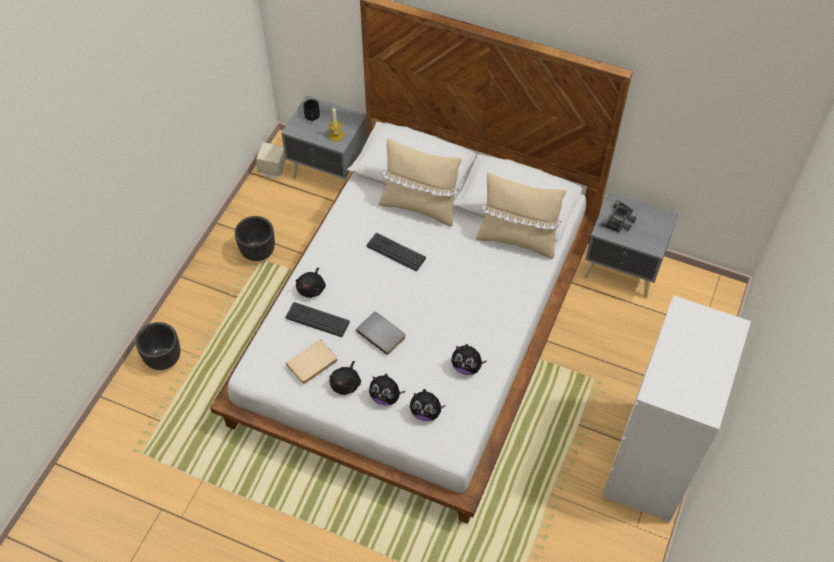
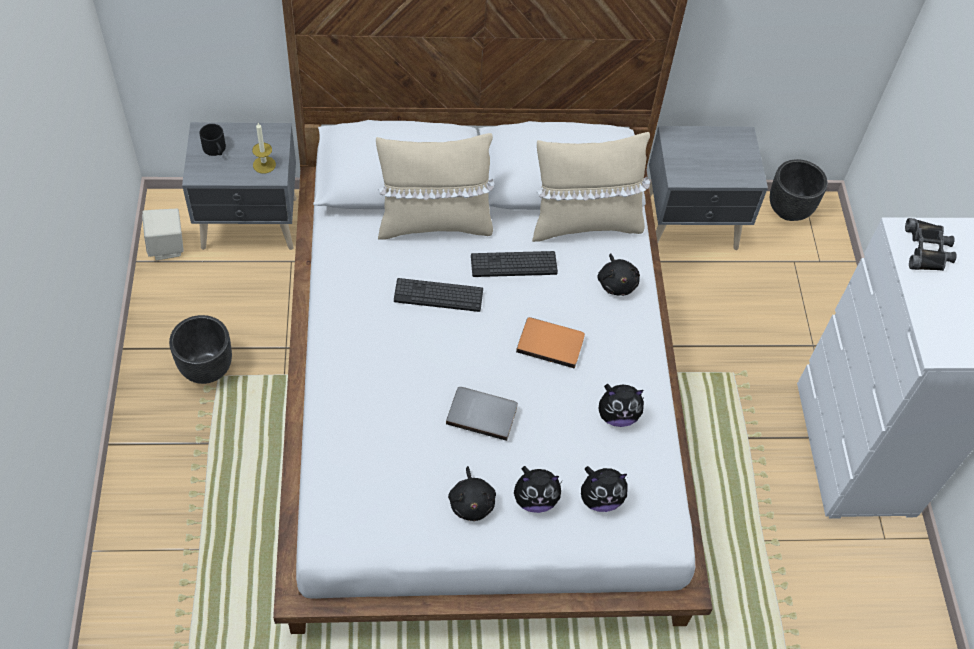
camera: 30 degrees left, 0 degrees up
black planter [135,322,181,370] -> black planter moved to [770,159,828,221]
keyboard [286,302,350,337] -> keyboard moved to [471,251,558,277]
beige book [286,339,337,384] -> none
black plush toy [296,268,326,298] -> black plush toy moved to [597,253,640,296]
black binoculars [601,200,637,232] -> black binoculars moved to [905,218,957,271]
none -> orange book [516,317,585,369]

